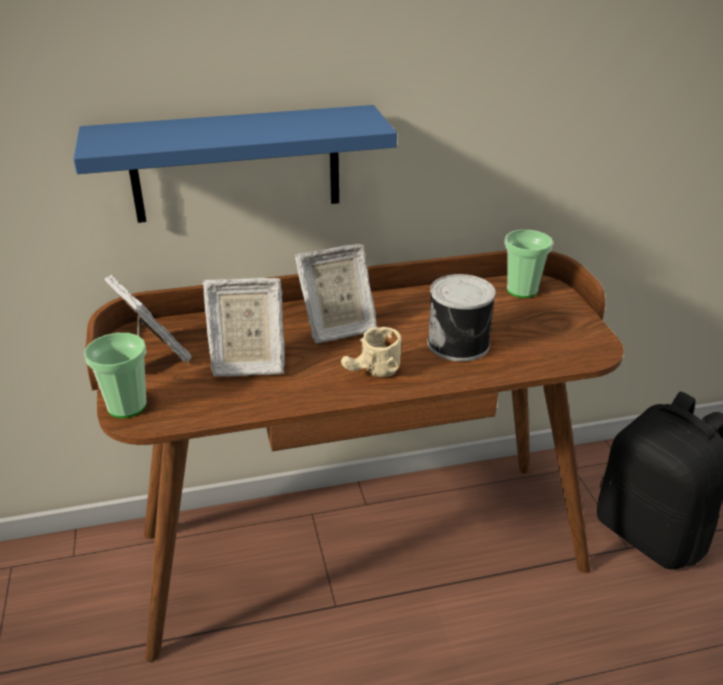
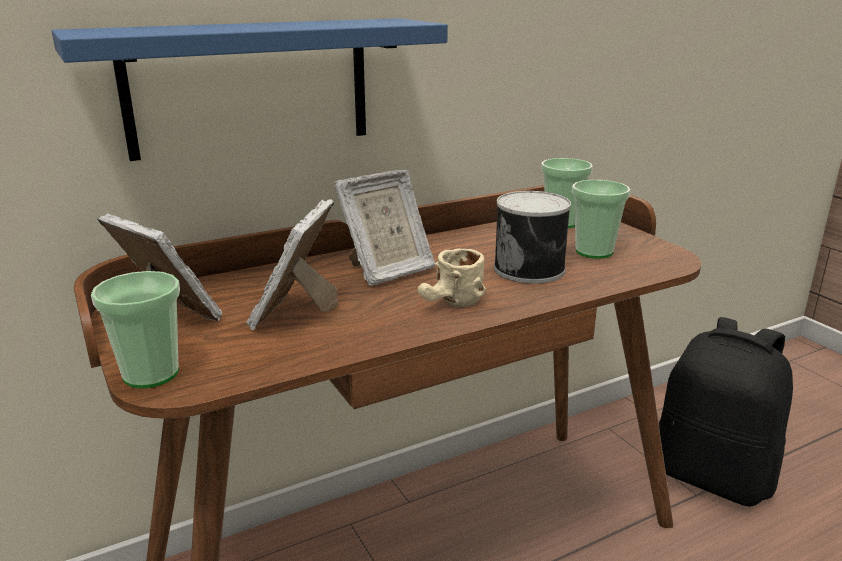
camera: 15 degrees left, 10 degrees down
picture frame [203,278,285,377] -> picture frame turned 120 degrees clockwise [247,199,338,330]
none -> cup [572,180,630,259]

